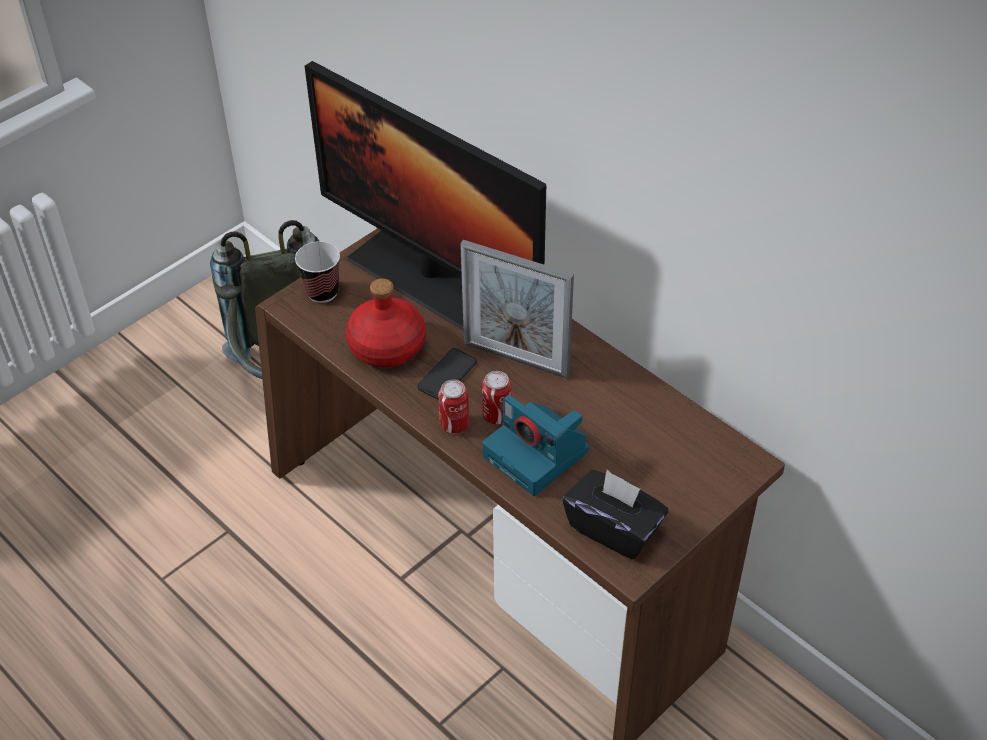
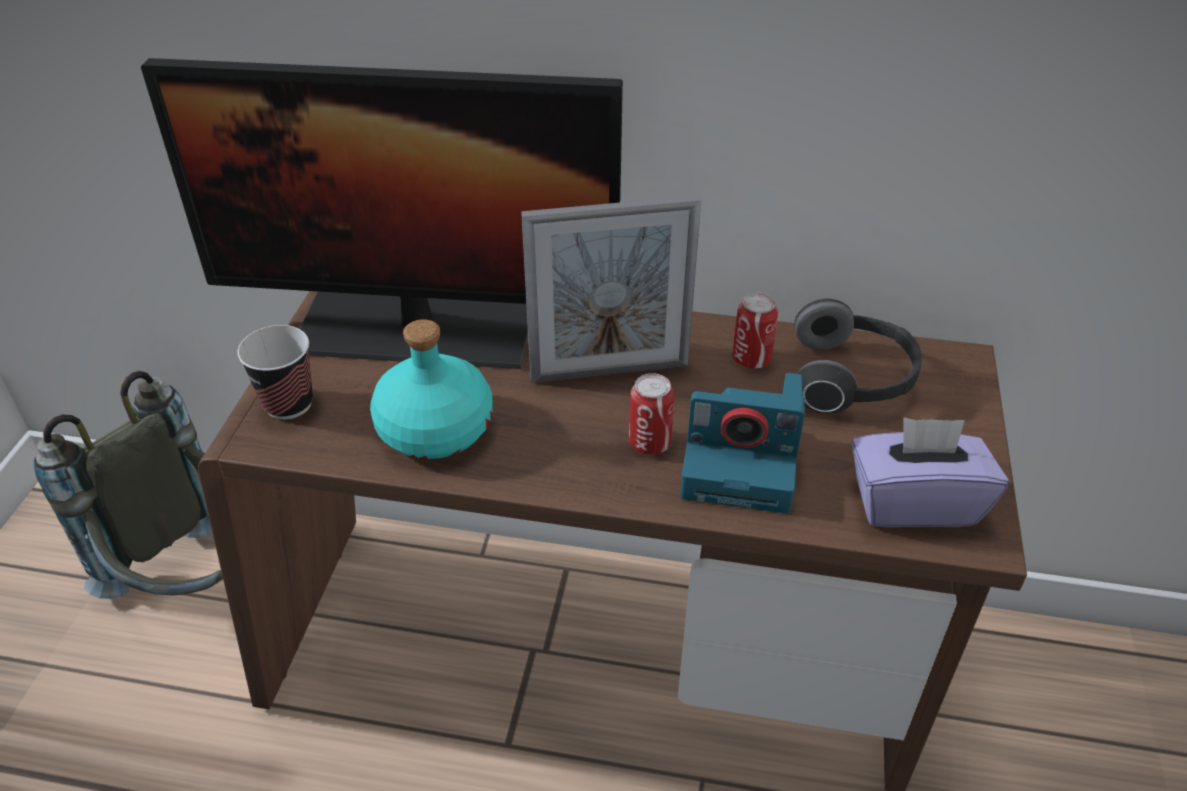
camera: 35 degrees left, 5 degrees down
red bottle [346,278,426,368] -> turquoise bottle [370,319,493,459]
phone [417,348,477,400] -> none
can [438,380,469,433] -> can moved to [732,292,778,369]
black tissue box [563,470,668,559] -> purple tissue box [851,418,1009,527]
none -> headphones [794,299,922,413]

